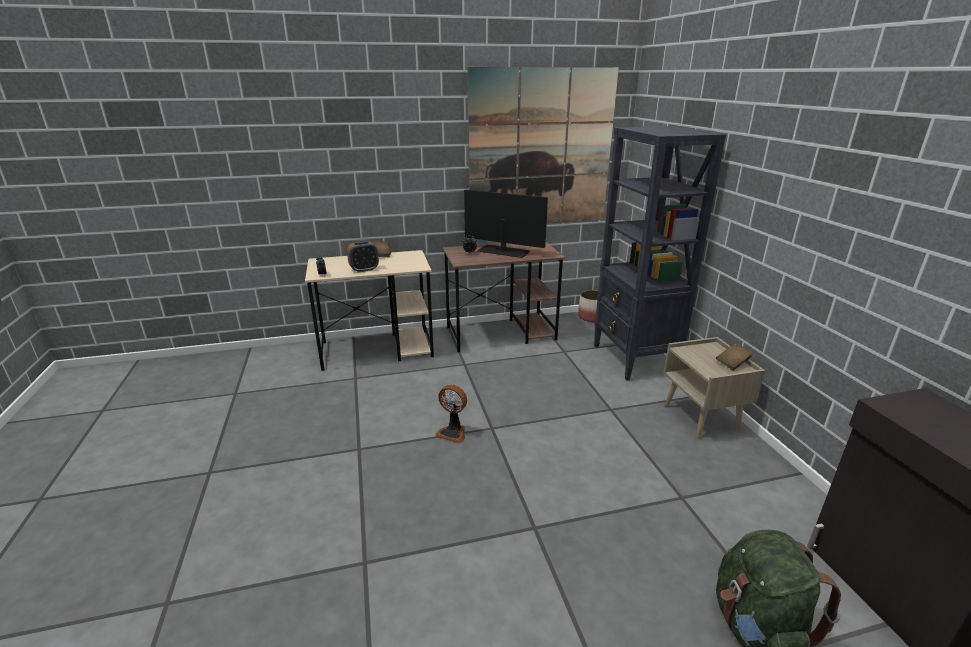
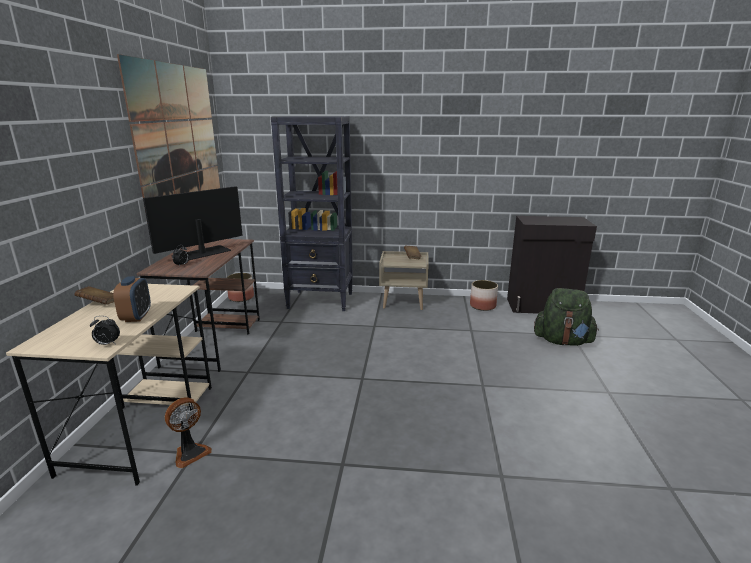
camera: 70 degrees left, 5 degrees down
fan [435,385,467,443] -> fan moved to [165,397,212,468]
none -> planter [470,280,498,311]

